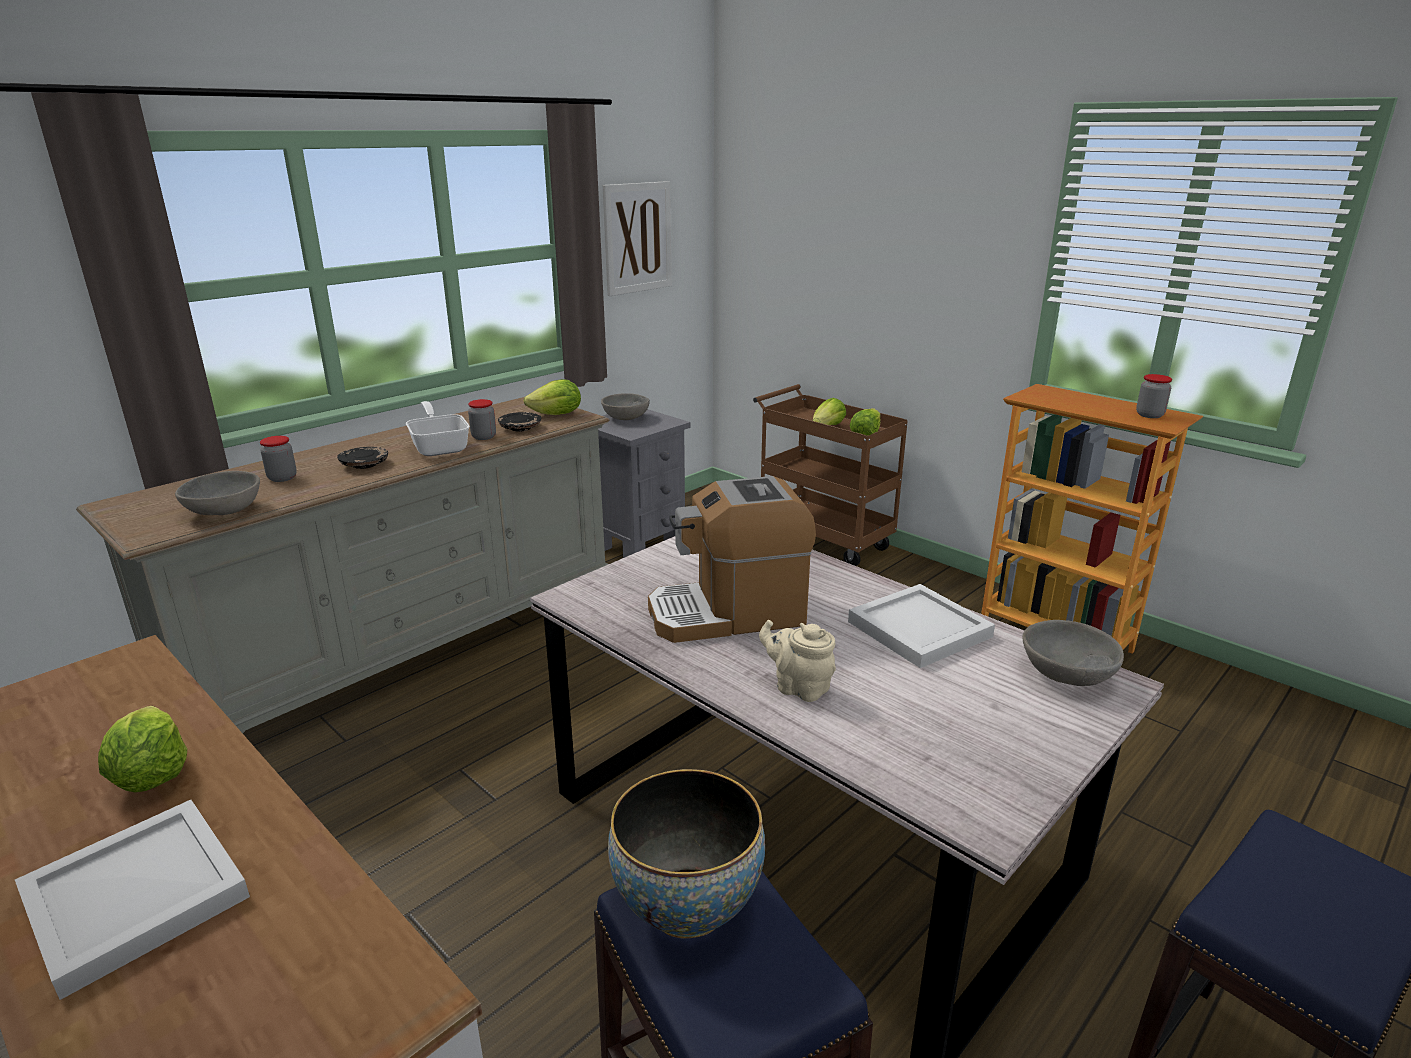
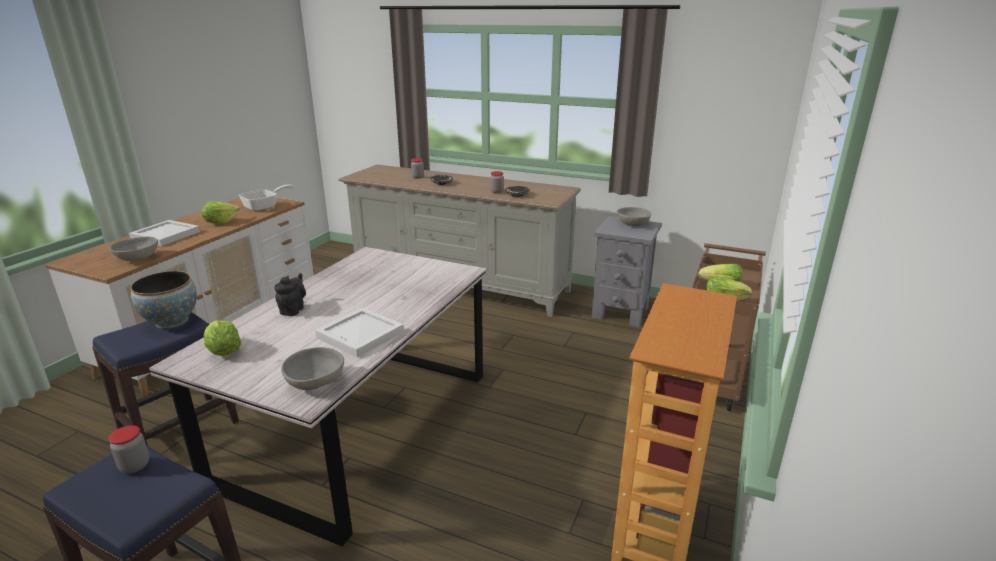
camera: 70 degrees right, 0 degrees up
grey bowl [175,471,260,515] -> grey bowl moved to [110,236,158,261]
frying pan [406,401,470,456] -> frying pan moved to [239,184,294,211]
lettuce [523,379,581,415] -> lettuce moved to [204,321,241,356]
picture [603,181,672,296] -> none
coffee machine [648,476,816,643] -> none
beige teapot [759,620,836,702] -> black teapot [274,273,306,316]
jar [1136,374,1172,418] -> jar moved to [109,425,149,473]

